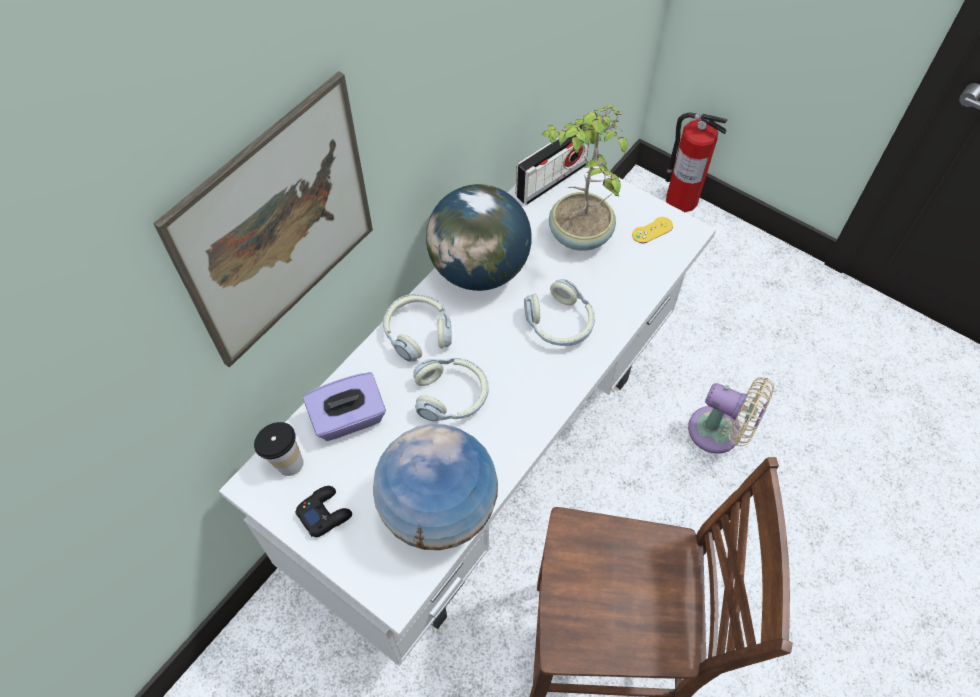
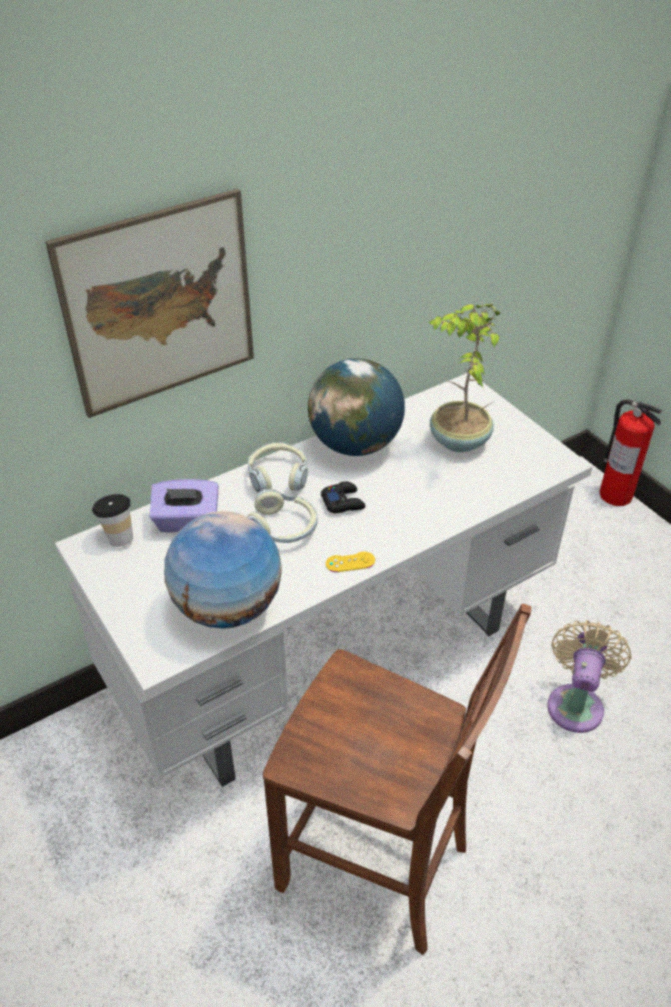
camera: 20 degrees right, 15 degrees down
black game controller [295,486,352,537] -> black game controller moved to [321,481,365,513]
radio [516,125,589,205] -> none
headphones [524,279,595,346] -> none
yellow game controller [632,217,673,243] -> yellow game controller moved to [326,552,375,572]
beige fan [688,377,774,454] -> beige fan turned 120 degrees counterclockwise [547,620,632,733]

